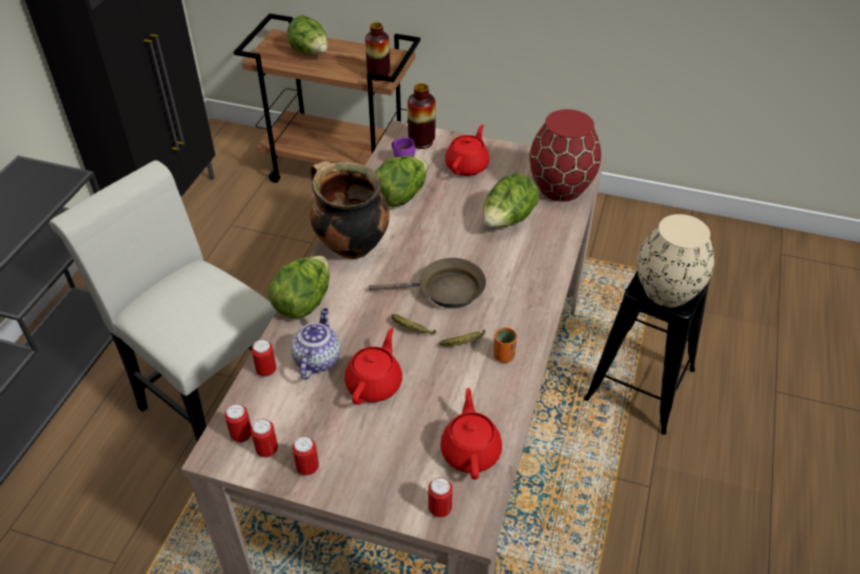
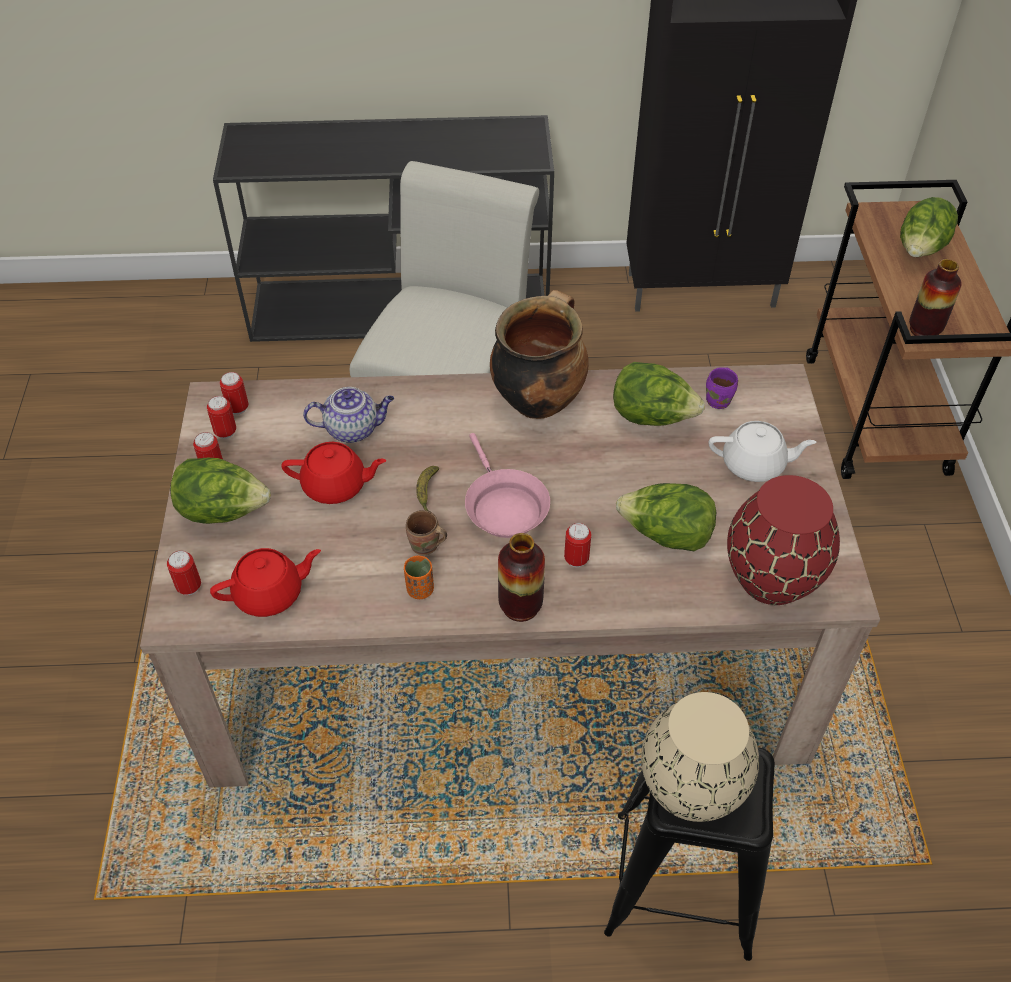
camera: 70 degrees right, 5 degrees up
can [251,339,276,377] -> can moved to [564,523,591,567]
lettuce [268,256,329,318] -> lettuce moved to [170,458,271,524]
brown frying pan [368,258,486,308] -> pink frying pan [465,433,550,538]
vase [408,83,436,149] -> vase moved to [498,533,545,622]
banana [439,329,486,346] -> brown mug [406,510,447,555]
red teapot [445,124,489,176] -> white teapot [709,421,816,482]

